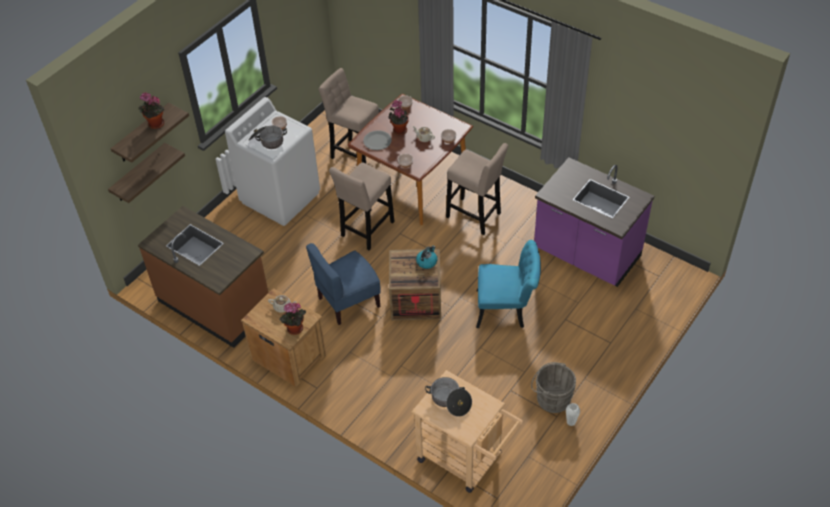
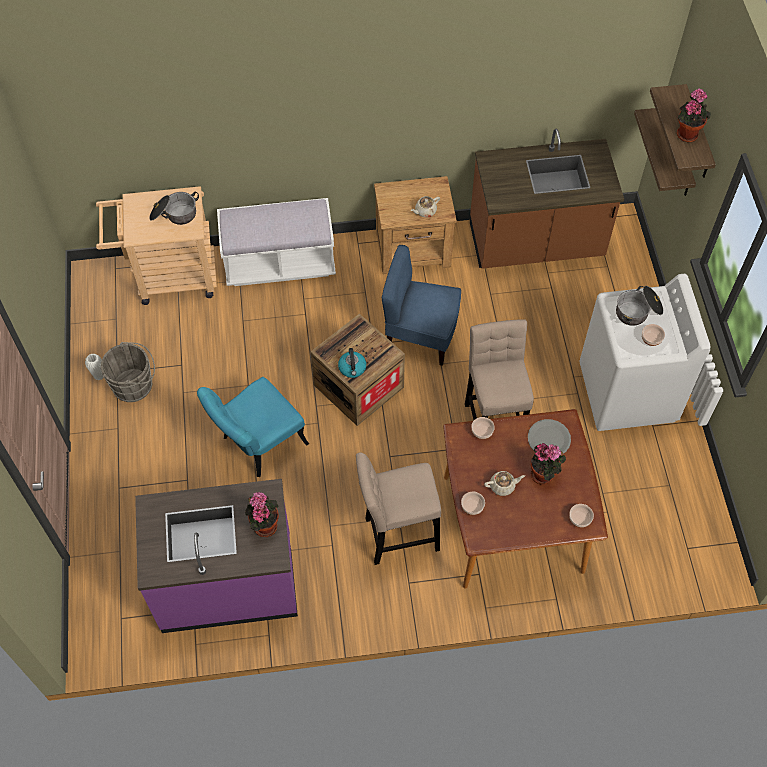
camera: 135 degrees right, 10 degrees up
potted plant [279,302,306,335] -> potted plant moved to [245,492,279,537]
blue chair [306,243,381,325] -> blue chair turned 90 degrees counterclockwise [382,245,461,366]
beige stool [318,68,379,163] -> none
none -> white bench [217,198,336,286]

